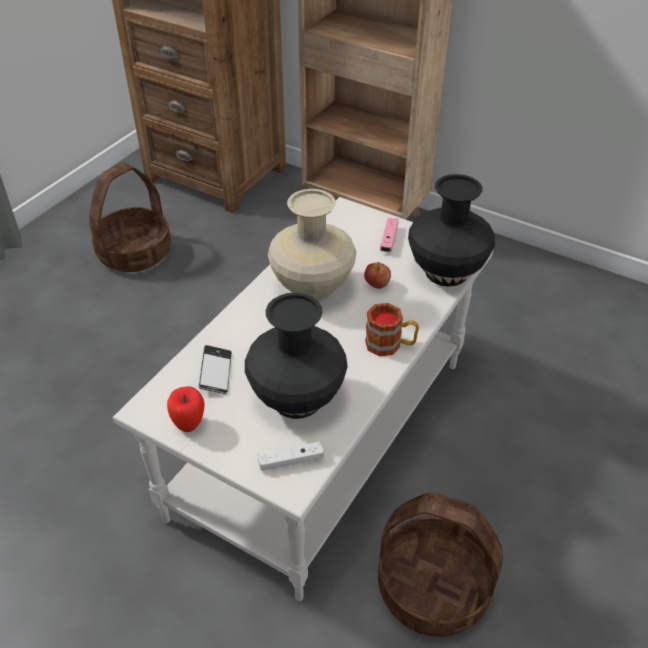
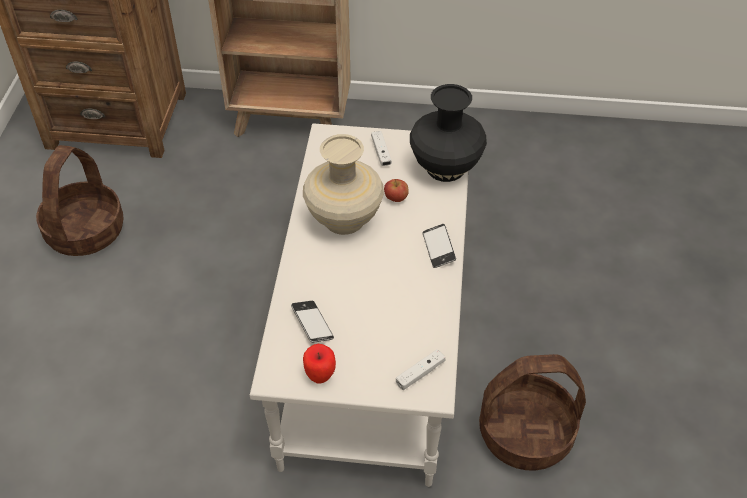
camera: 25 degrees left, 5 degrees up
black vase [245,293,348,419] -> none
mug [365,303,419,356] -> phone [423,224,456,268]
pink game controller [380,218,399,252] -> white game controller [371,131,392,166]

